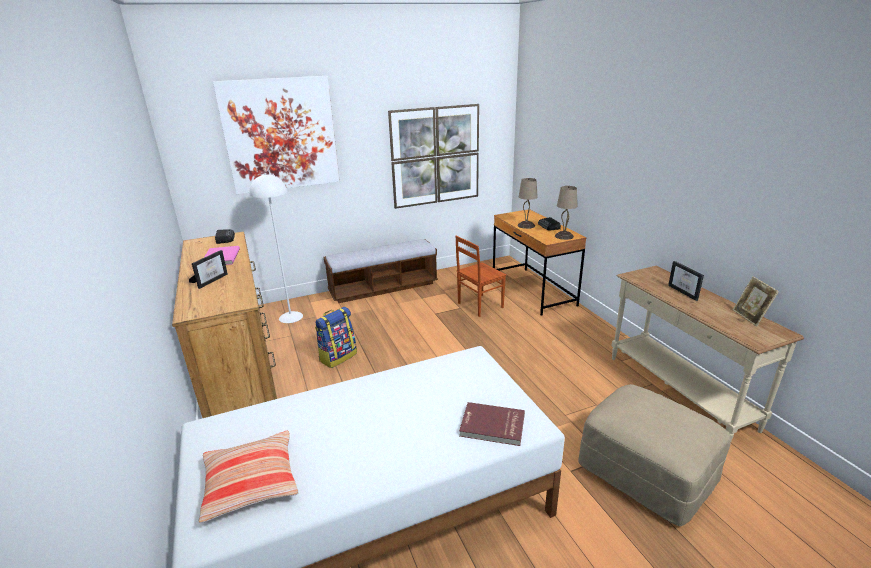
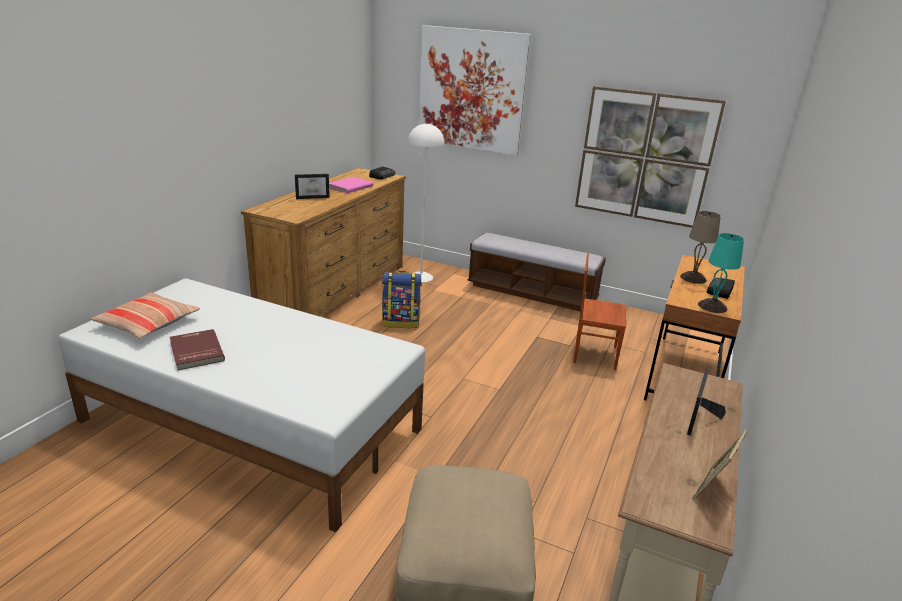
camera: 45 degrees right, 0 degrees up
red book [459,402,525,446] -> red book moved to [170,329,225,370]
beige table lamp [555,186,577,240] -> turquoise table lamp [698,233,744,313]

